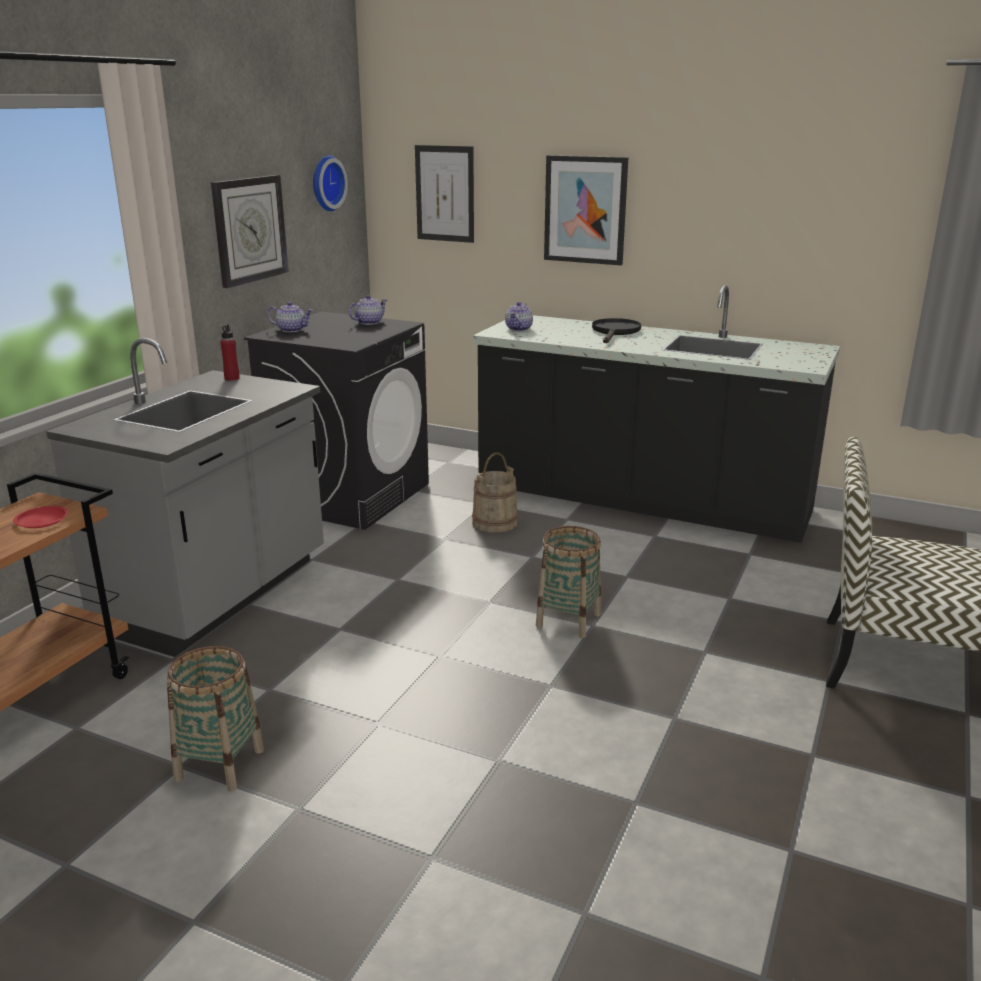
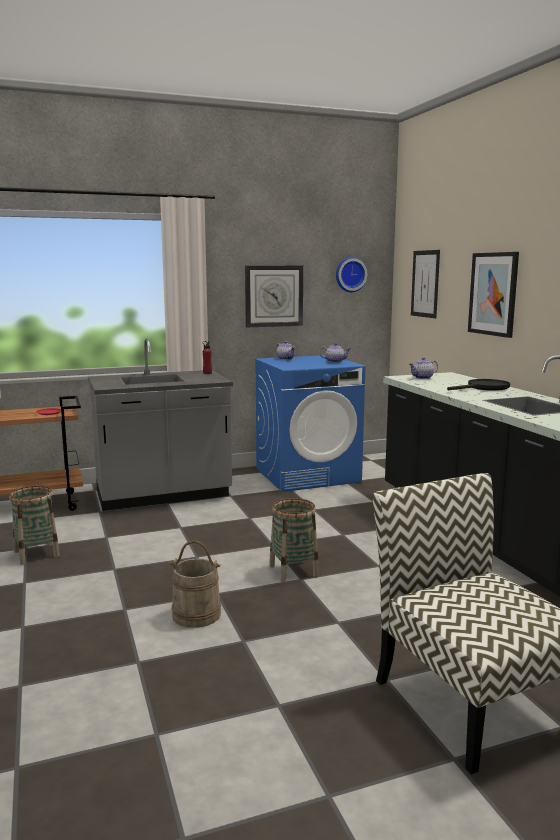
camera: 45 degrees right, 10 degrees down
black washing machine [244,312,429,530] -> blue washing machine [255,355,365,492]
beige bucket [472,452,518,533] -> beige bucket moved to [170,540,221,628]

